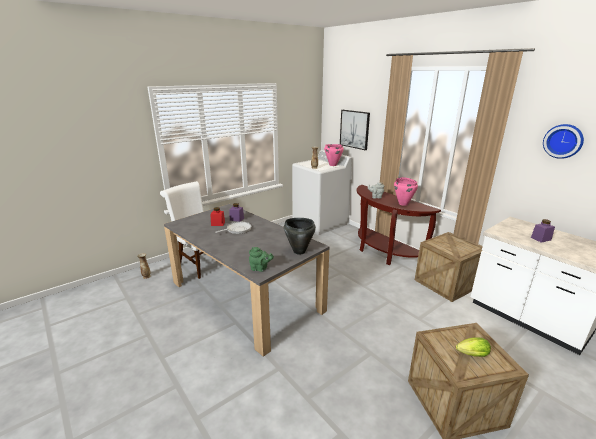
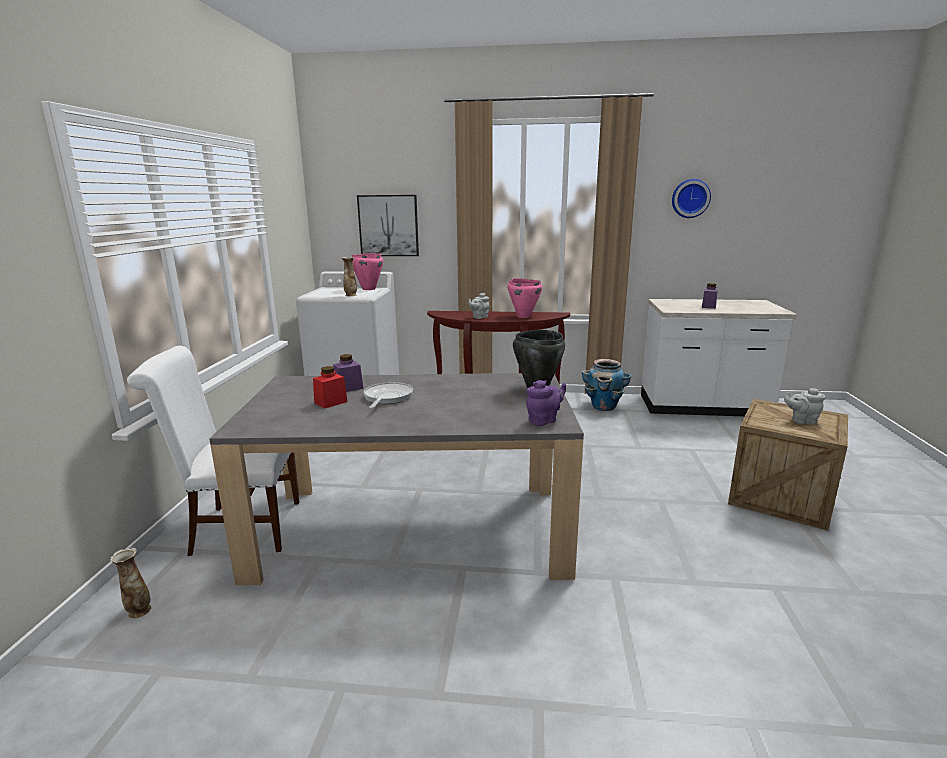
camera: 45 degrees left, 5 degrees down
green teapot [249,247,274,272] -> purple teapot [526,380,566,426]
crate [415,232,483,302] -> planter [582,359,632,411]
lettuce [456,337,491,357] -> grey teapot [784,388,825,425]

